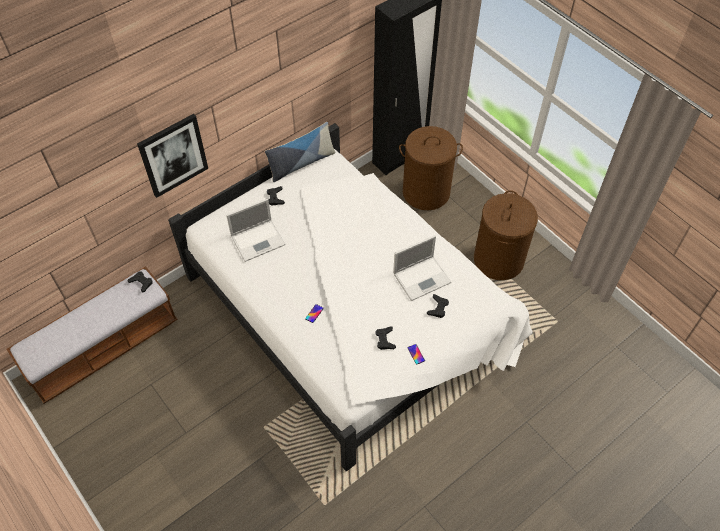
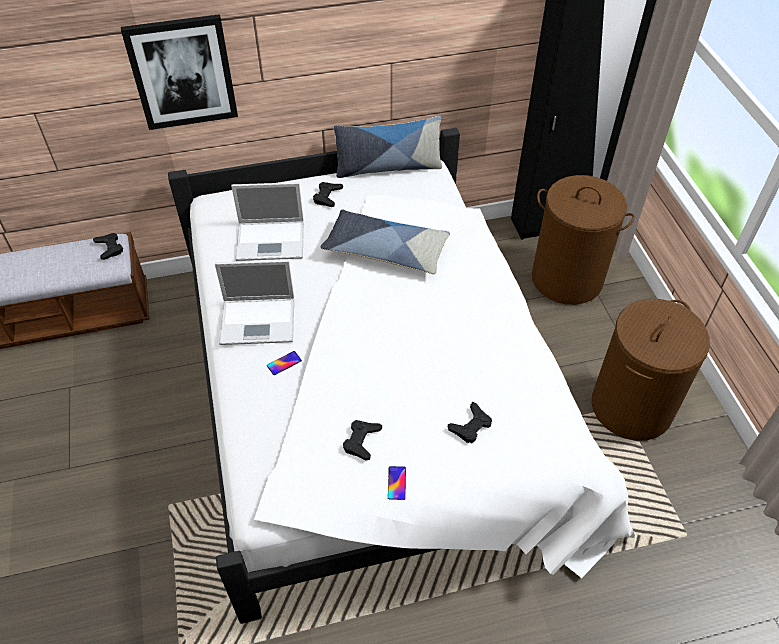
camera: 25 degrees right, 5 degrees down
laptop [393,235,451,301] -> laptop moved to [215,260,294,345]
none -> pillow [321,209,450,274]

